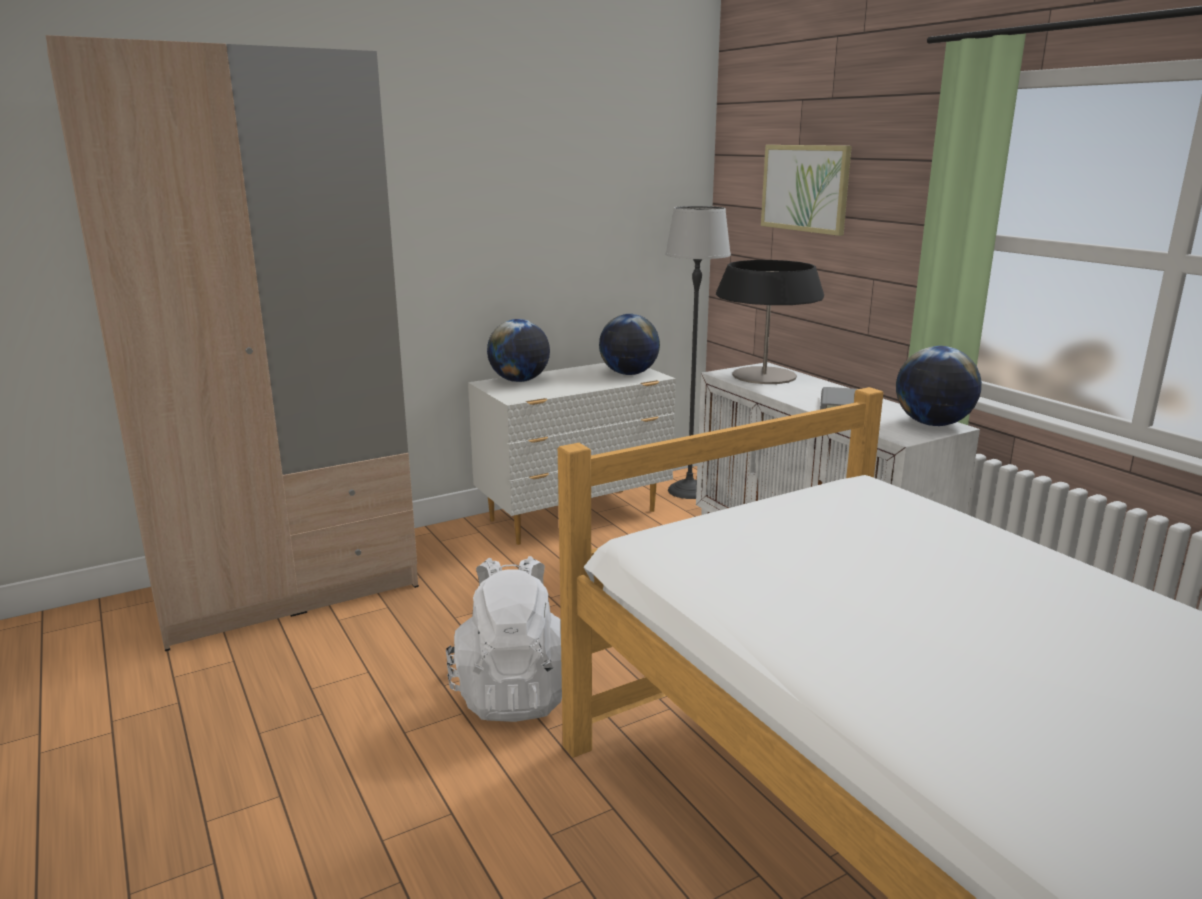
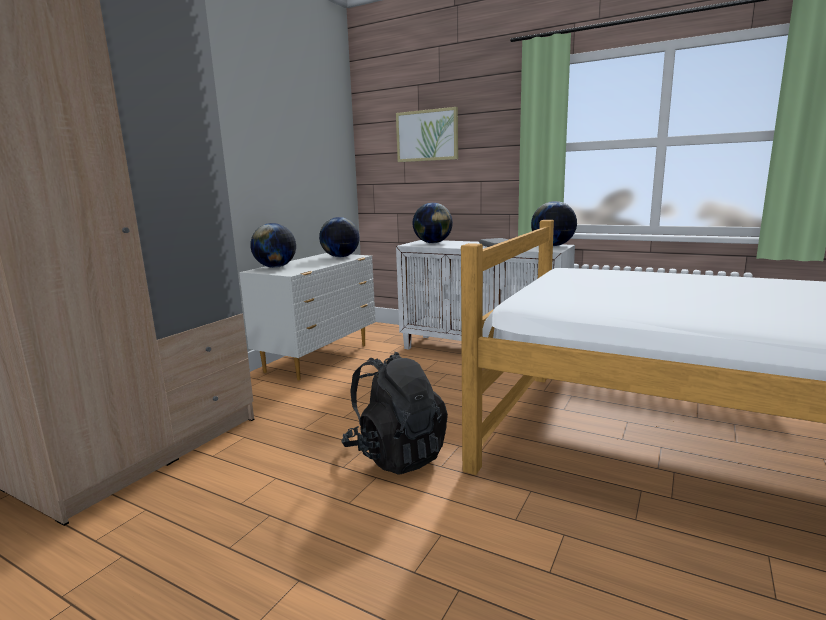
camera: 30 degrees left, 5 degrees down
white backpack [446,556,562,722] -> black backpack [341,352,448,475]
floor lamp [665,206,731,499] -> none
table lamp [716,260,824,384] -> globe [412,203,453,243]

